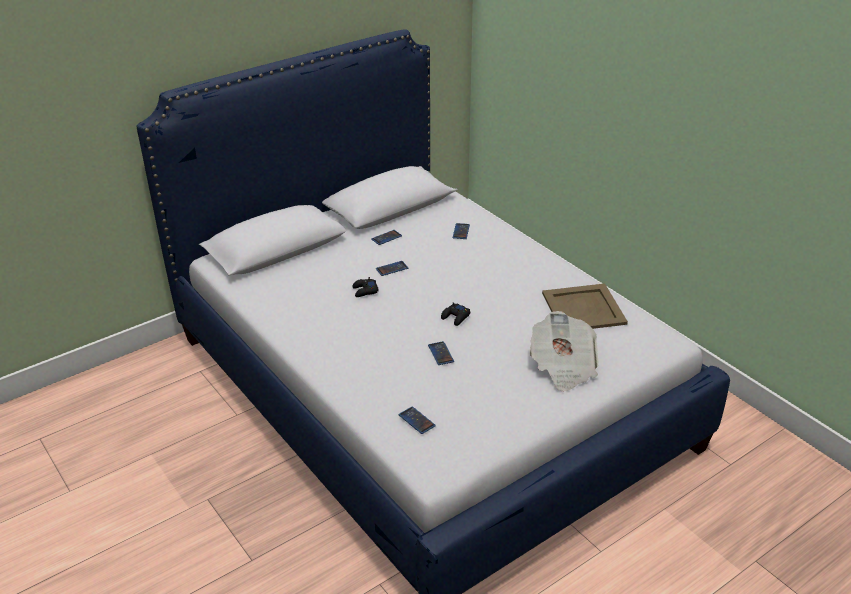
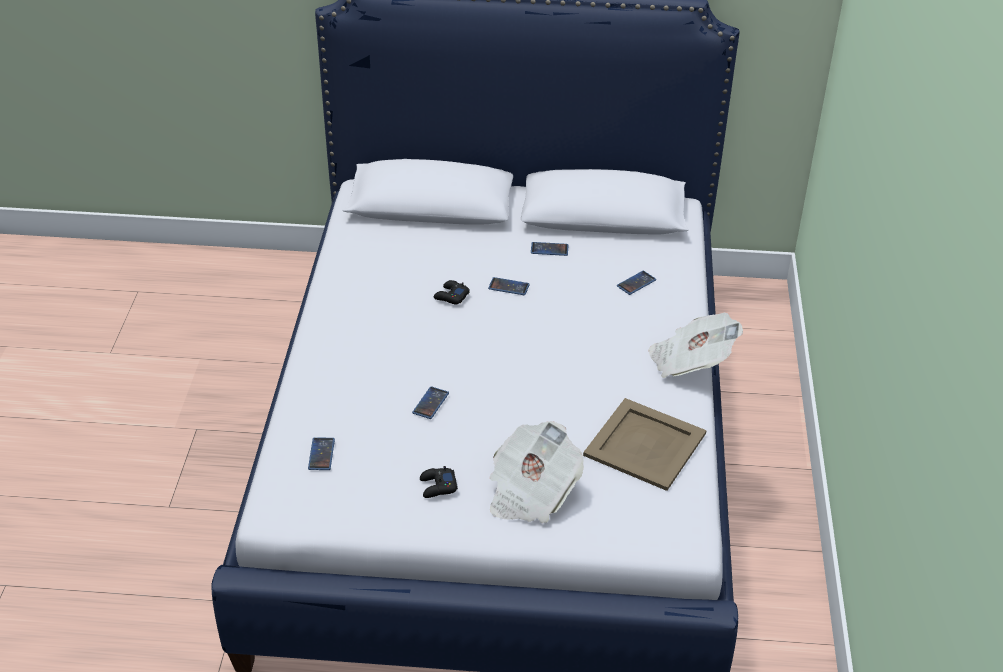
camera: 40 degrees right, 5 degrees up
black game controller [441,302,470,326] -> black game controller moved to [420,466,458,498]
none -> newspaper [648,313,743,378]

